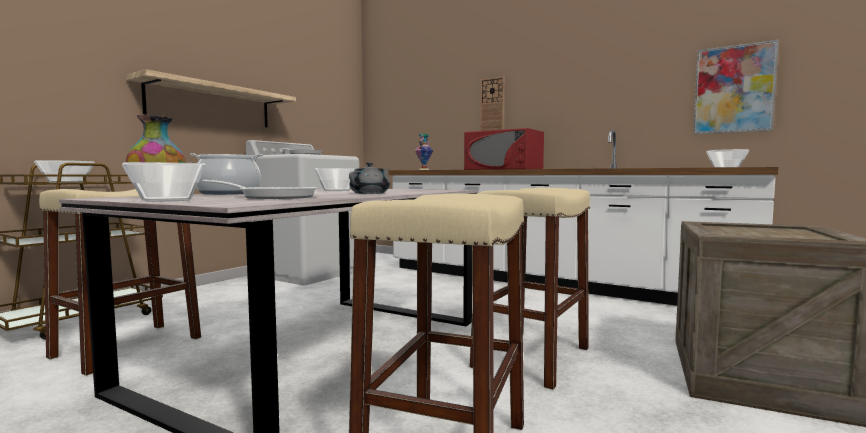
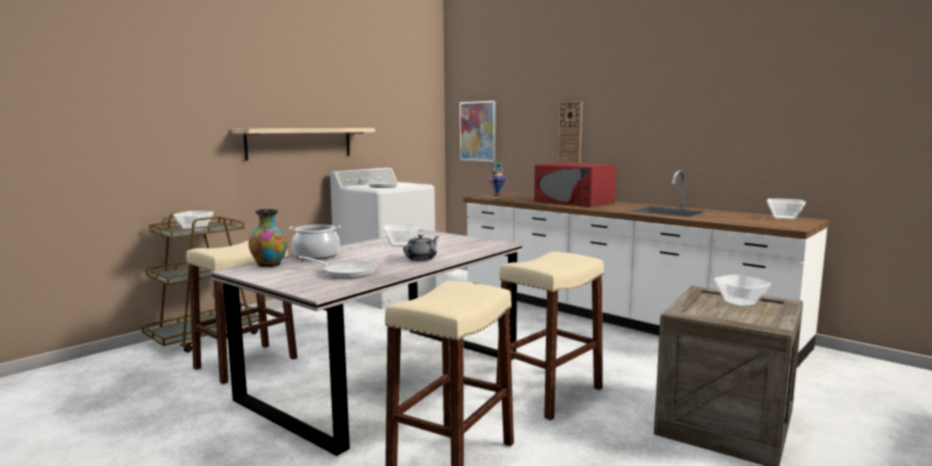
camera: 10 degrees right, 5 degrees up
bowl [122,162,206,202] -> bowl moved to [714,275,771,307]
picture [693,40,779,134] -> picture moved to [460,101,496,162]

